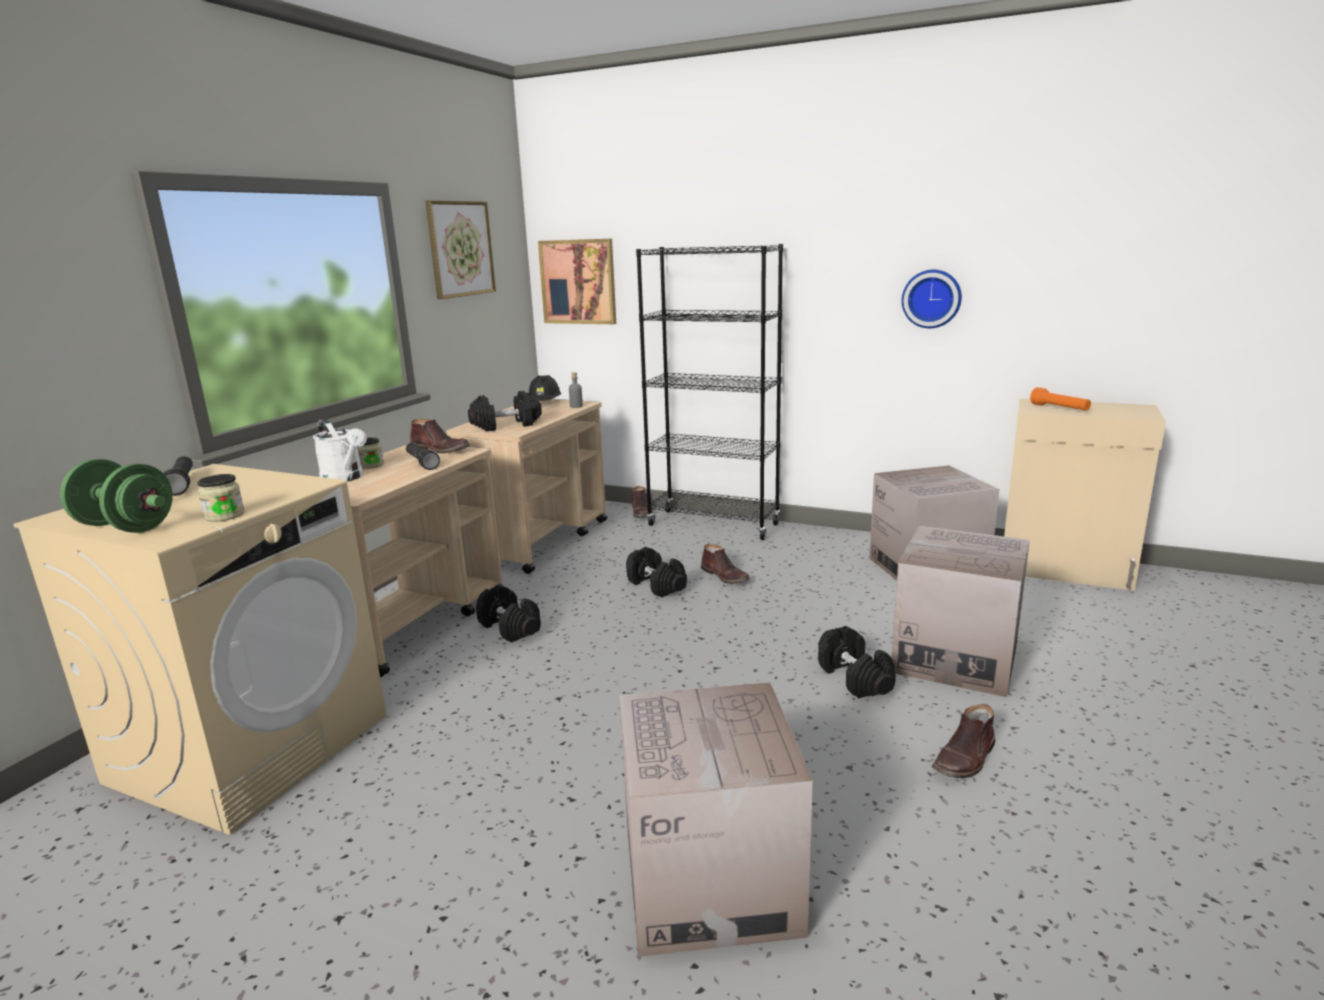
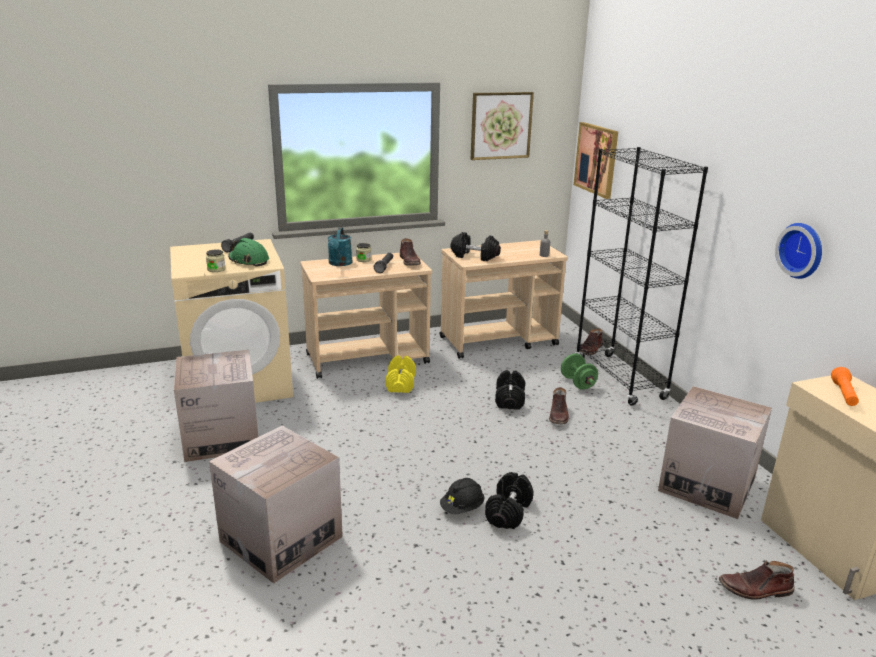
camera: 45 degrees right, 5 degrees up
green dumbbell [60,459,173,533] -> green dumbbell moved to [561,353,598,390]
white watering can [313,419,366,482] -> turquoise watering can [328,227,352,266]
black dumbbell [476,585,541,642] -> yellow dumbbell [386,355,416,393]
black hard hat [528,375,561,401] -> black hard hat moved to [440,478,485,514]
cardboard box [892,526,1030,697] -> cardboard box moved to [174,350,258,462]
brown boot [932,704,995,778] -> brown boot moved to [719,561,794,599]
none -> green hard hat [228,238,269,267]

